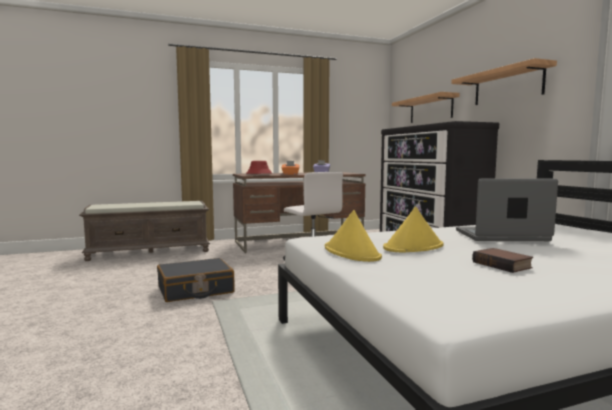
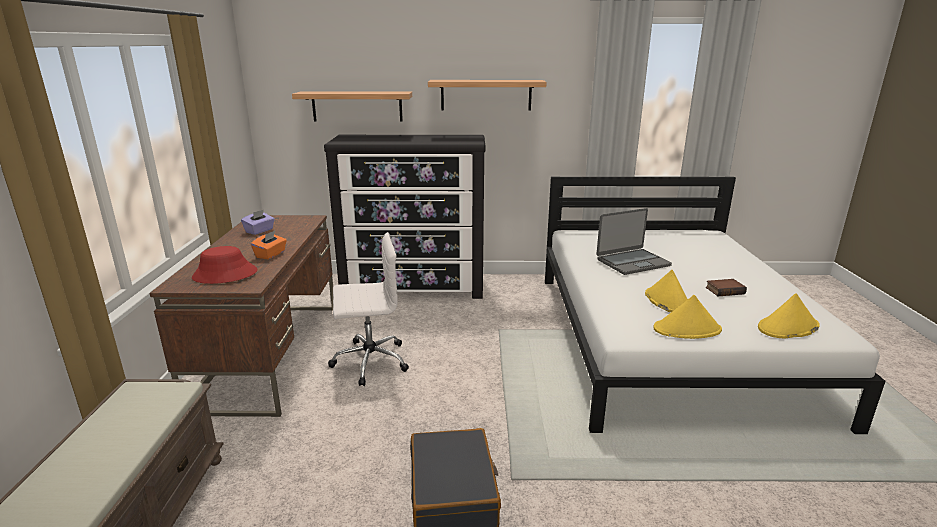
camera: 70 degrees left, 15 degrees up
laptop [456,179,558,241] -> laptop turned 135 degrees counterclockwise [597,208,672,275]
none -> yellow hat [758,293,820,338]

